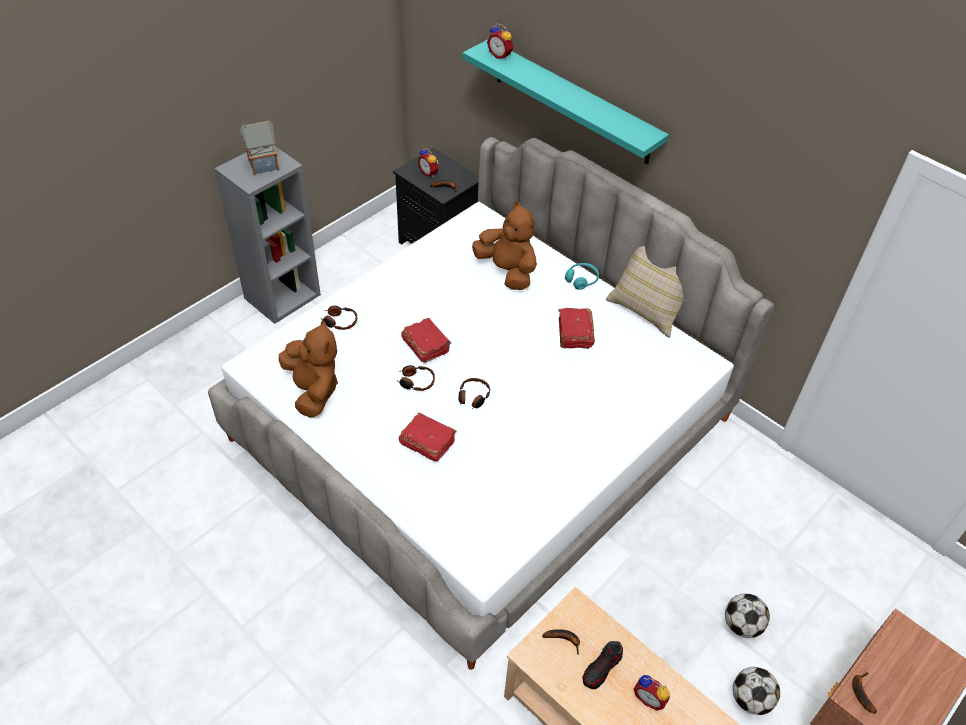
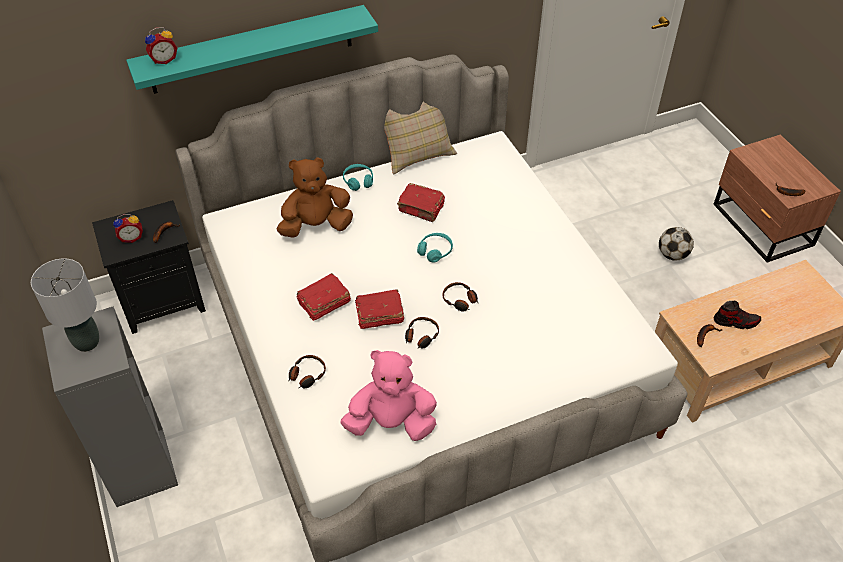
camera: 65 degrees left, 0 degrees up
toy house [240,120,279,175] -> grey table lamp [31,258,99,352]
brown plush toy [279,320,338,418] -> pink plush toy [340,350,437,441]
red book [399,413,457,461] -> red book moved to [297,273,351,321]
shoe [583,641,623,689] -> shoe turned 60 degrees counterclockwise [714,301,761,329]
alarm clock [634,675,670,710] -> none
football [733,667,780,715] -> none
none -> turquoise headphones [417,233,453,263]

